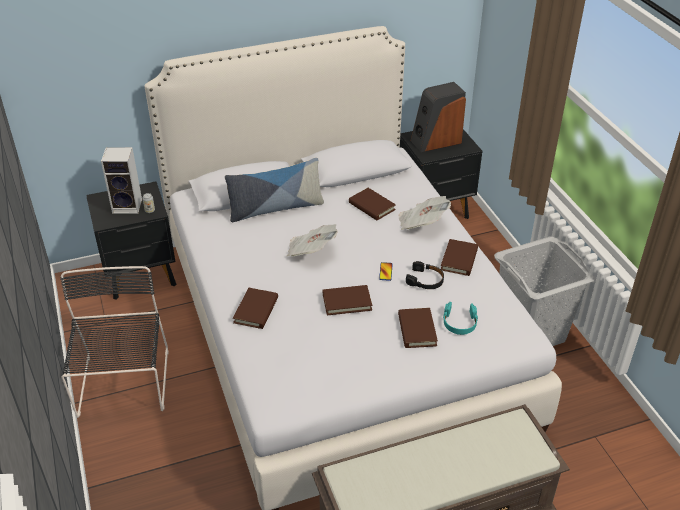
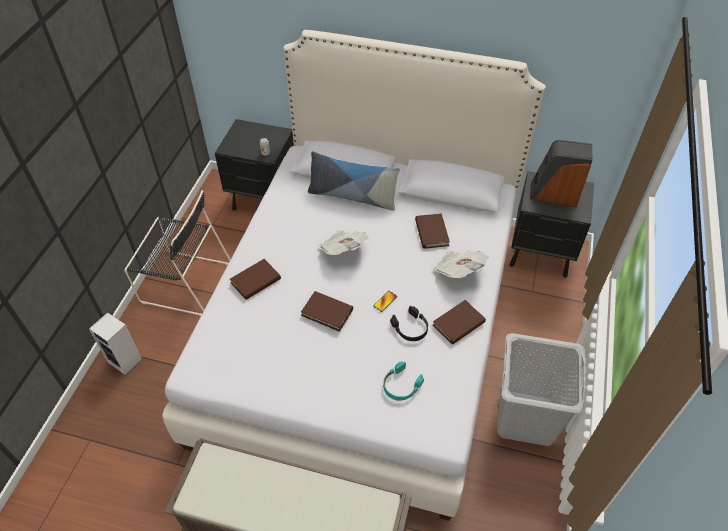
camera: 35 degrees right, 10 degrees up
black chair [61,266,169,418] -> black chair turned 75 degrees clockwise [125,190,231,316]
speaker [101,147,142,214] -> speaker moved to [89,313,142,375]
brown book [398,308,438,348] -> none

